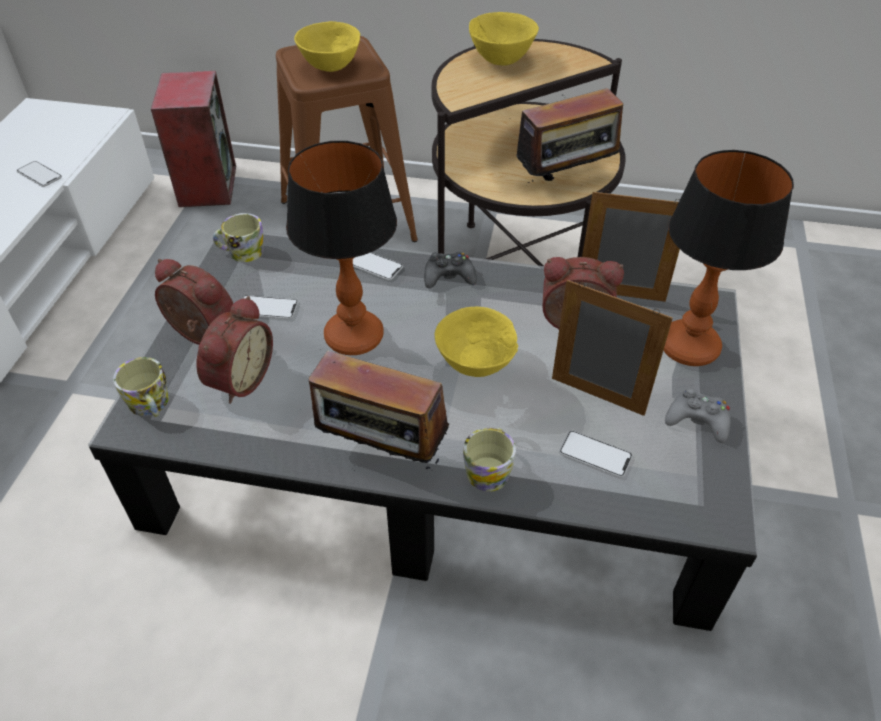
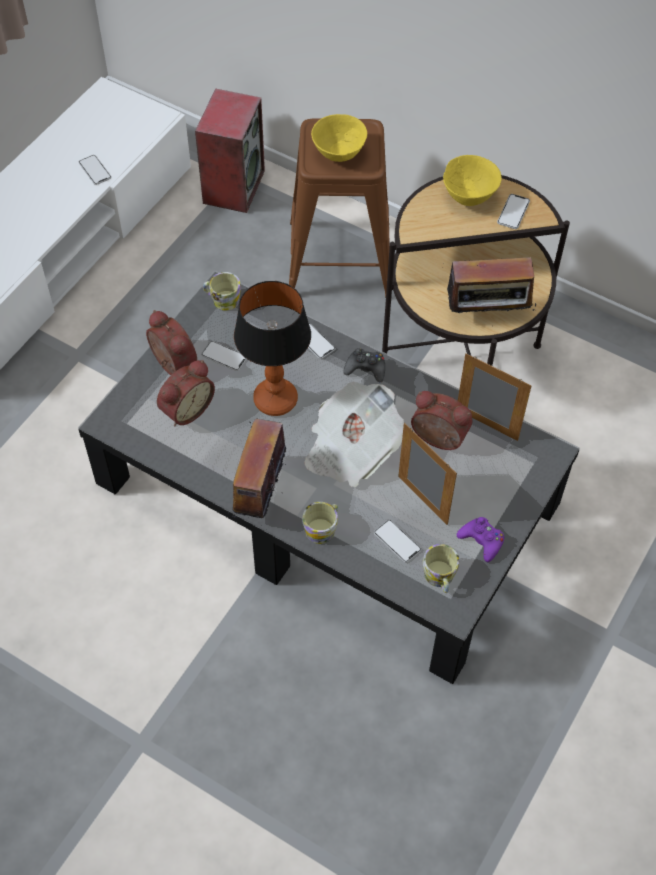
camera: 20 degrees right, 10 degrees up
mug [113,357,169,417] -> mug moved to [423,544,459,593]
radio [309,345,449,470] -> radio turned 60 degrees clockwise [225,419,290,518]
yellow bowl [435,307,518,377] -> newspaper [304,381,404,487]
table lamp [663,150,794,366] -> none
grey game controller [665,388,731,443] -> purple game controller [457,517,504,562]
none -> phone [497,194,530,229]

